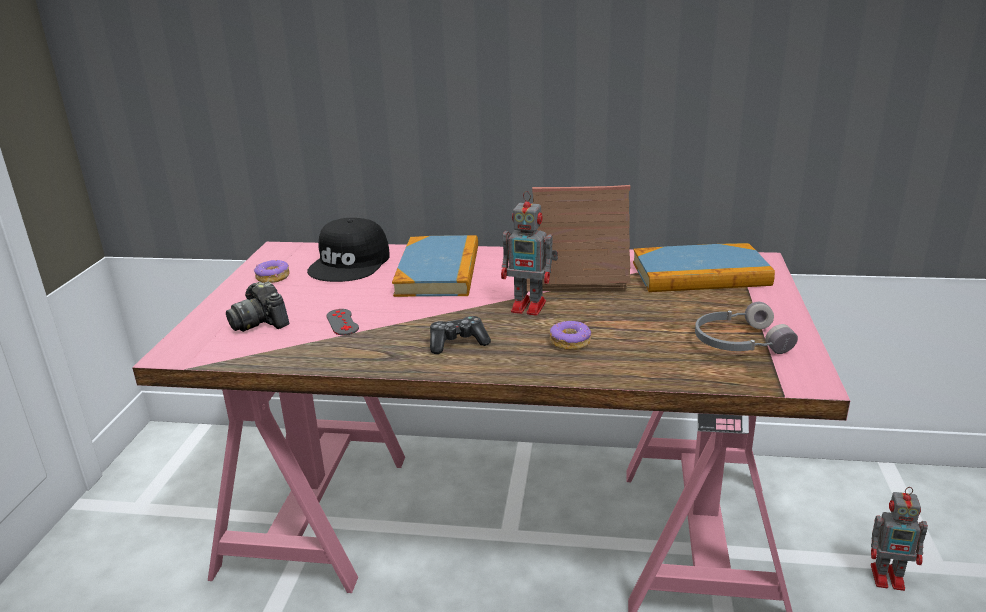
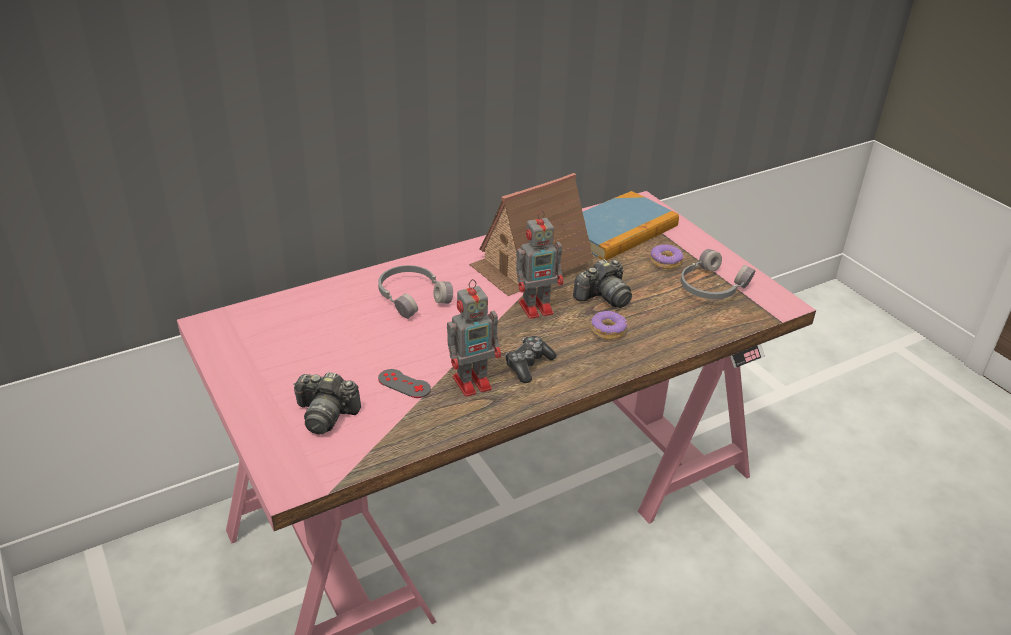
camera: 40 degrees left, 10 degrees up
donut [254,260,290,283] -> donut moved to [650,244,684,269]
black cap [307,218,390,282] -> none
book [392,235,478,297] -> grey headphones [378,265,453,319]
toy robot [871,487,928,591] -> toy robot moved to [447,279,501,397]
none -> camera [573,259,632,308]

